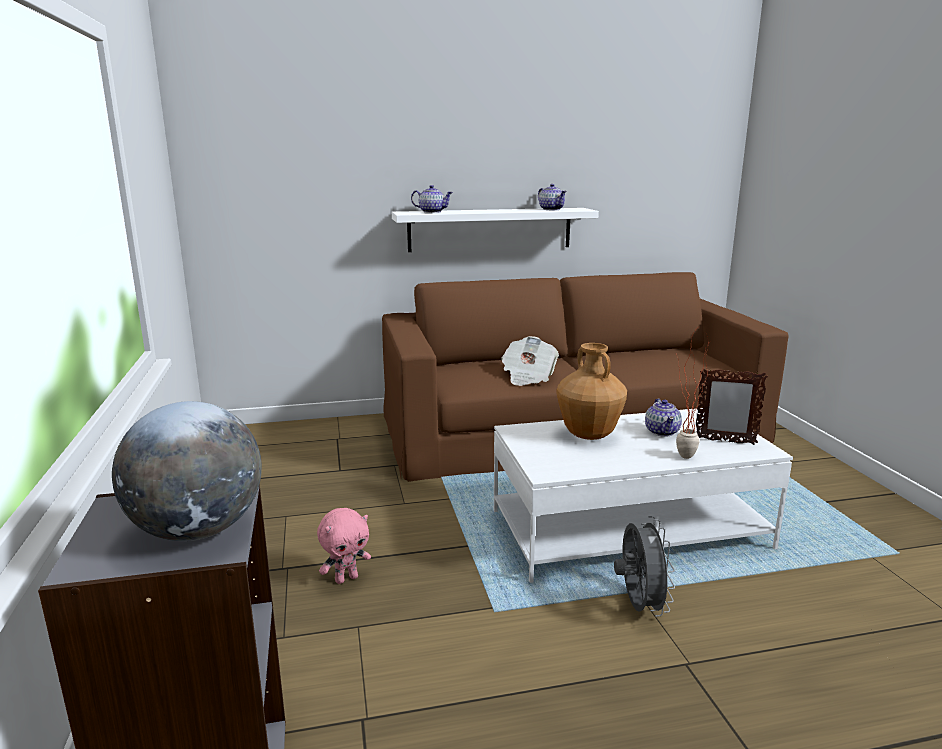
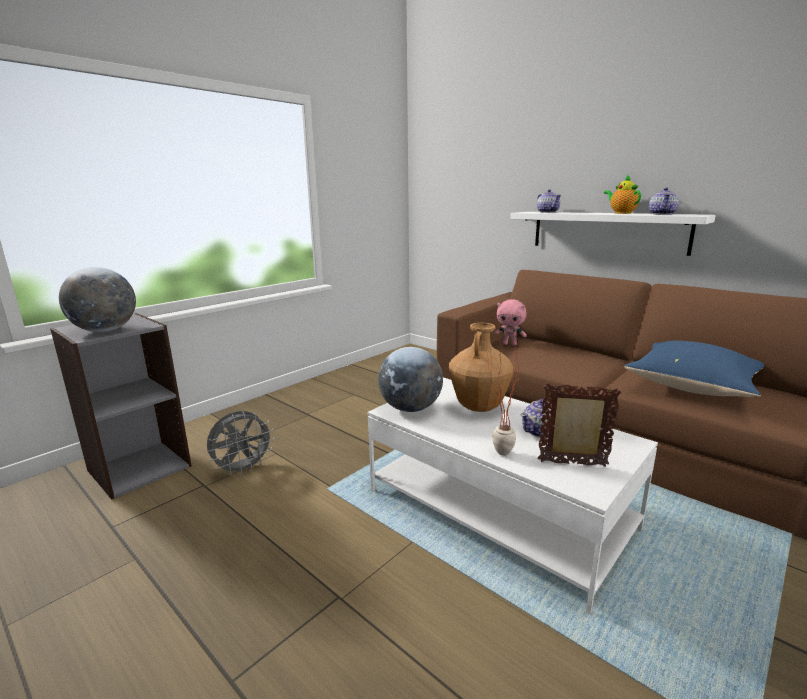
camera: 55 degrees right, 0 degrees up
pink plush toy [317,508,371,584] -> pink plush toy moved to [494,299,527,346]
newspaper [501,336,559,386] -> none
grey fan [614,516,675,617] -> grey fan moved to [207,411,275,476]
picture frame [696,369,768,445] -> picture frame turned 120 degrees clockwise [538,383,621,467]
none -> globe [378,347,443,412]
none -> teapot [604,175,641,214]
none -> blue pillow [624,340,765,397]

